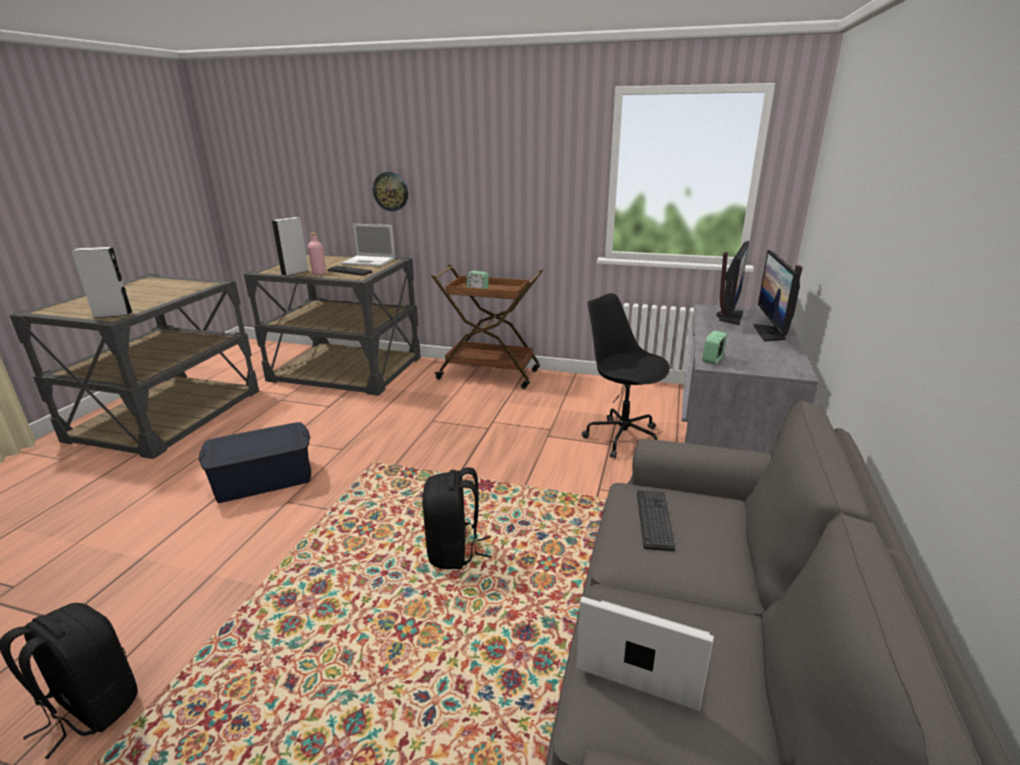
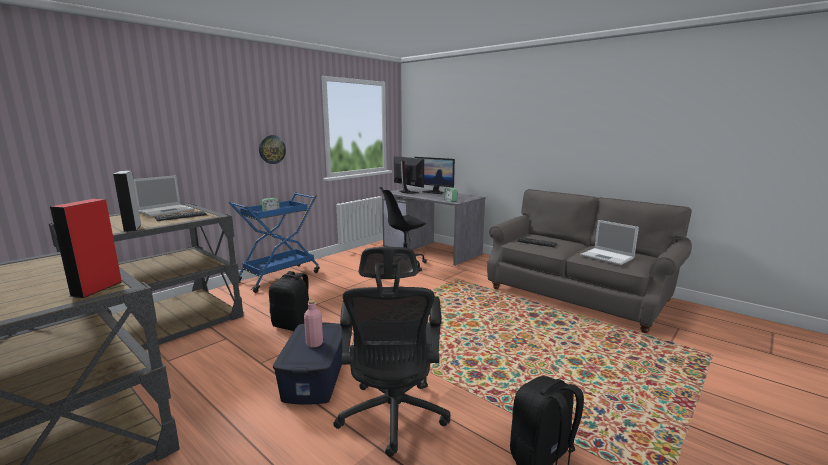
camera: 65 degrees left, 10 degrees down
grey speaker [72,247,132,318] -> red speaker [50,199,122,298]
pink bottle [308,233,326,275] -> pink bottle moved to [304,300,323,348]
wall clock [373,172,408,211] -> wall clock moved to [259,135,286,164]
black backpack [422,467,491,569] -> black backpack moved to [269,271,309,331]
brown cart [431,265,543,389] -> blue cart [228,192,320,293]
laptop [576,597,714,711] -> laptop turned 90 degrees counterclockwise [580,220,639,265]
none -> office chair [333,247,451,457]

